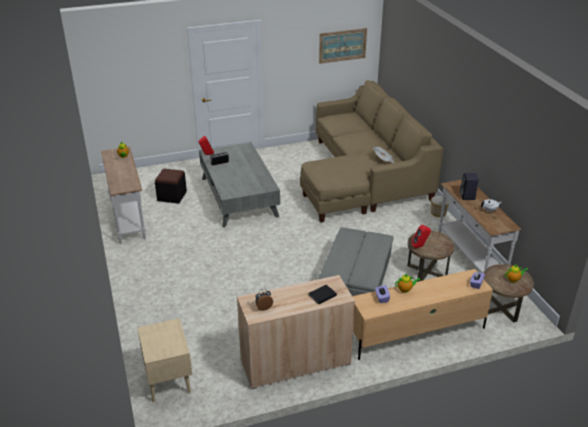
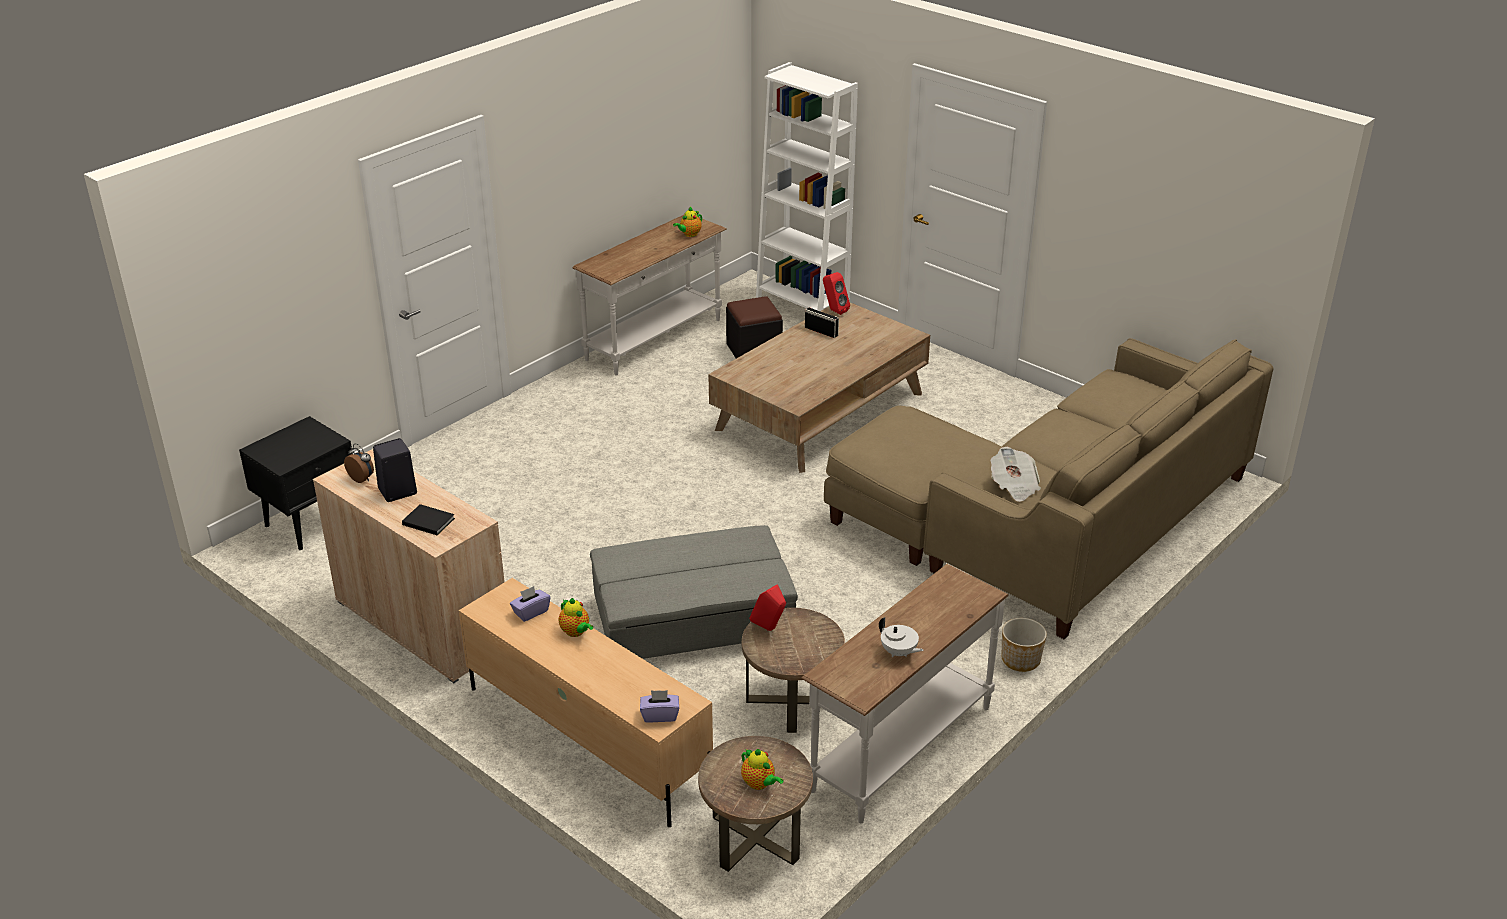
camera: 60 degrees right, 0 degrees up
beige nightstand [137,318,192,402] -> black nightstand [239,416,353,550]
grey coffee table [199,142,280,228] -> brown coffee table [708,303,930,473]
picture [319,28,367,64] -> none
black speaker [460,173,479,200] -> black speaker moved to [373,438,417,502]
none -> white bookcase [756,62,858,311]

